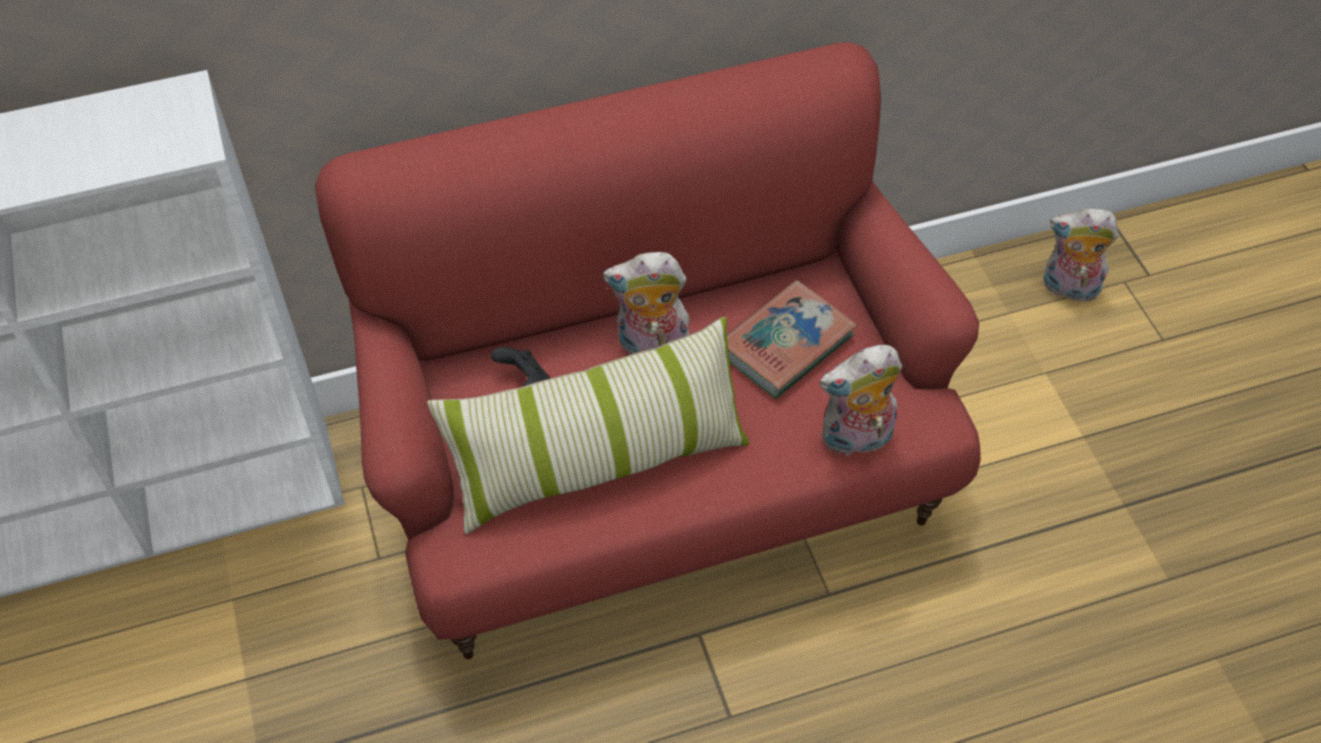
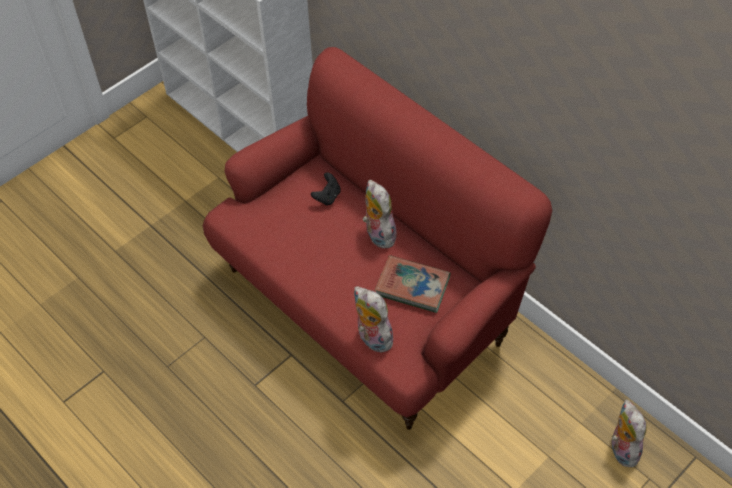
camera: 65 degrees right, 0 degrees up
pillow [427,316,749,534] -> none

